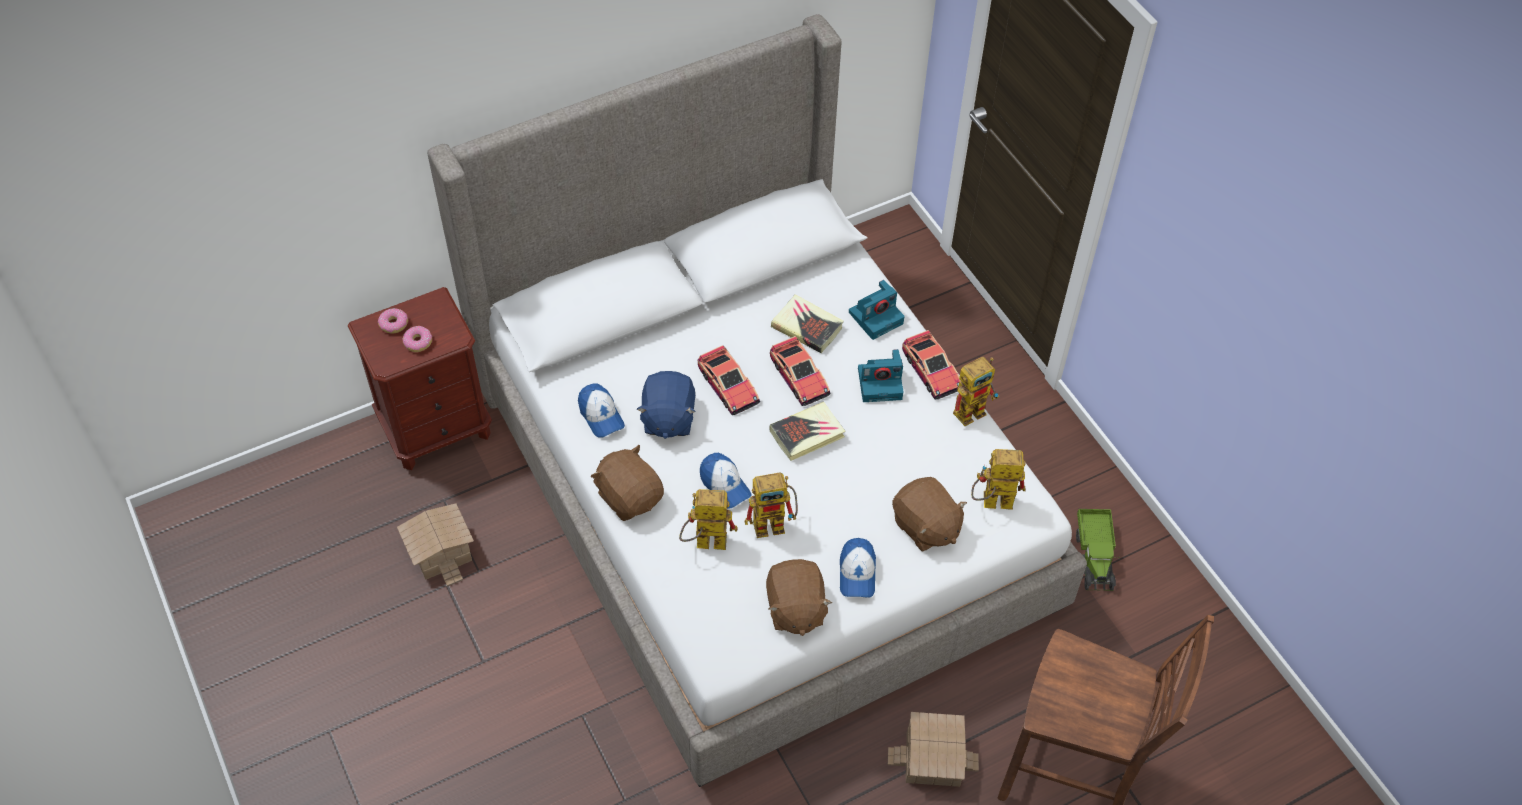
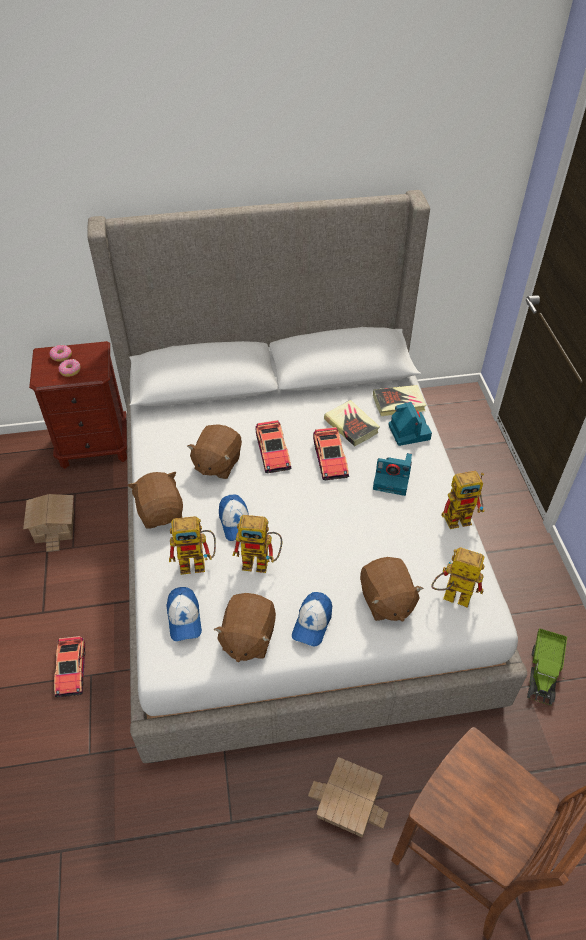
camera: 20 degrees right, 5 degrees down
cap [578,384,625,438] -> cap moved to [166,587,202,641]
blue plush toy [636,371,696,439] -> brown plush toy [187,424,242,479]
toy robot [679,489,738,550] -> toy robot turned 150 degrees clockwise [169,516,216,575]
book [769,402,845,461] -> book moved to [373,385,426,416]
camera [849,280,905,340] -> camera turned 90 degrees counterclockwise [388,402,432,446]
toy car [902,330,961,399] -> toy car moved to [54,636,85,697]

